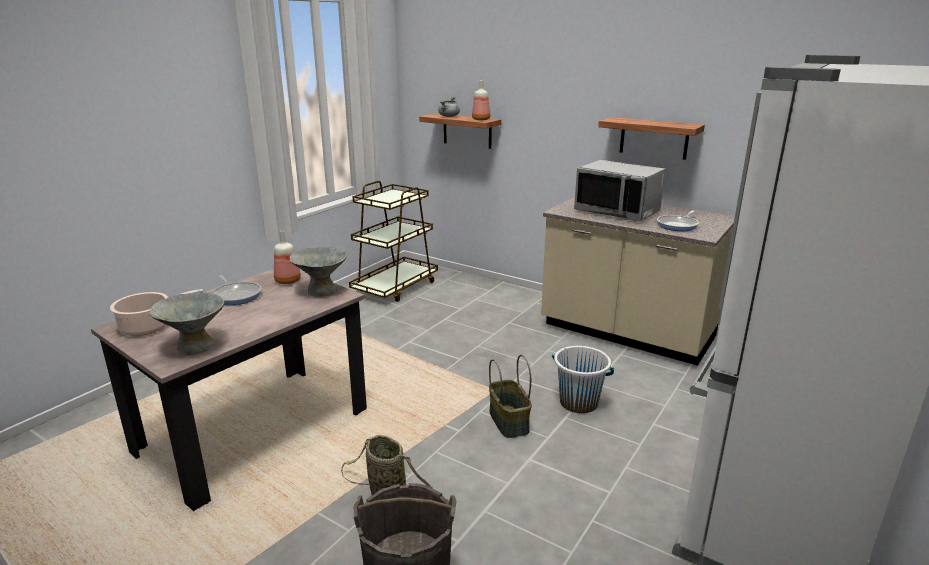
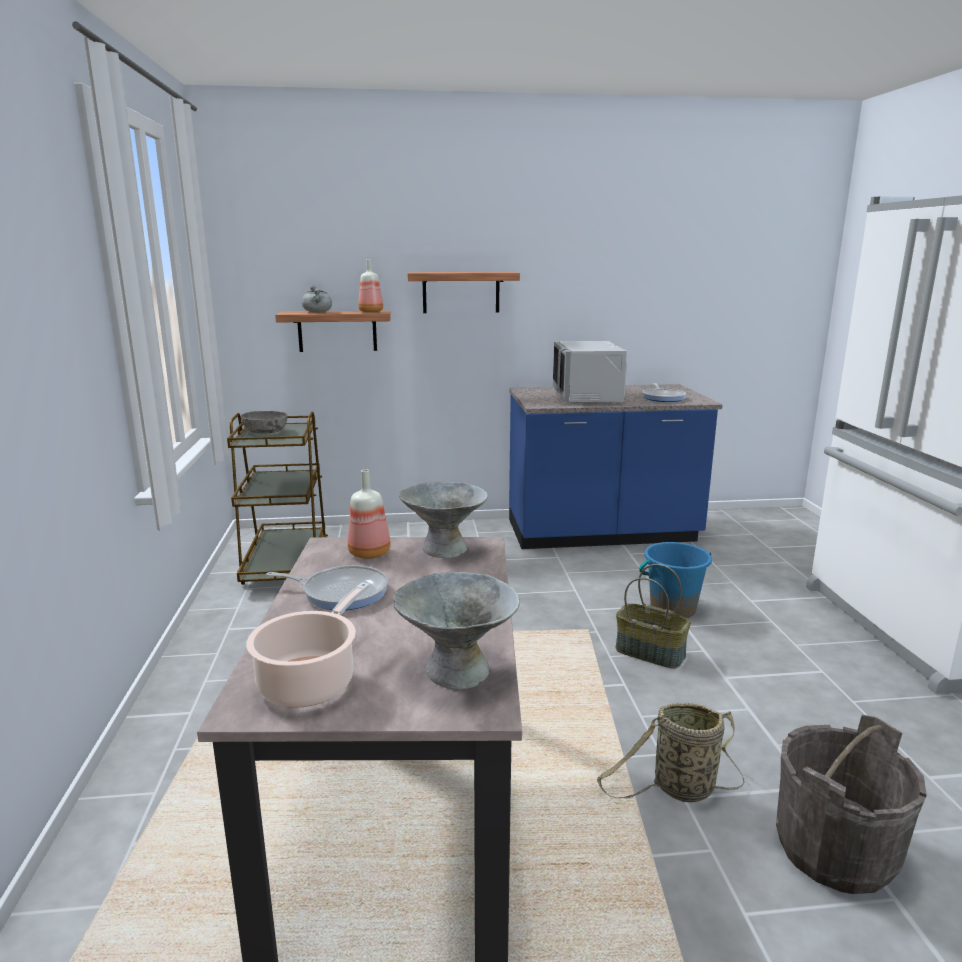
camera: 40 degrees left, 5 degrees down
beige counter [541,196,735,366] -> blue counter [509,384,722,549]
white bucket [552,346,614,413] -> blue bucket [639,542,712,618]
grey microwave [574,160,665,222] -> grey microwave turned 90 degrees clockwise [553,341,627,403]
shelf [598,117,705,160] -> shelf moved to [407,272,520,313]
none -> grey bowl [241,411,287,434]

